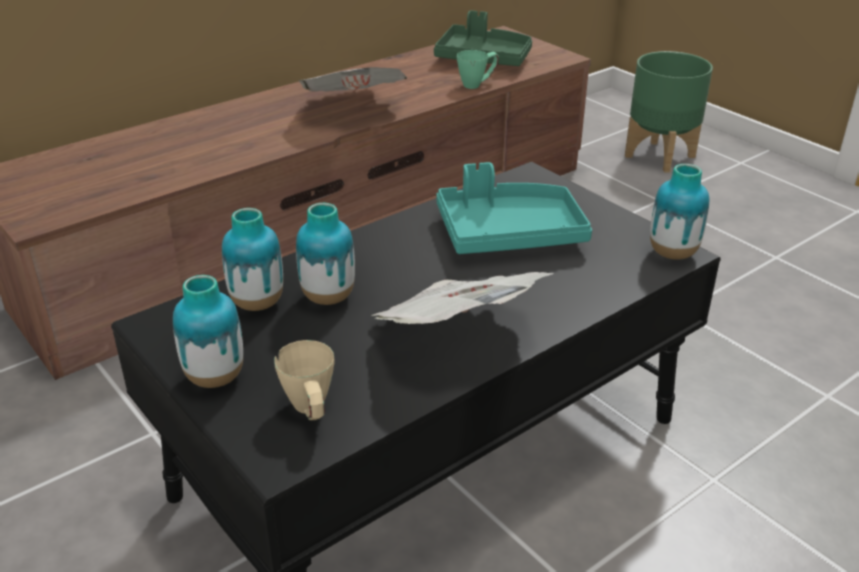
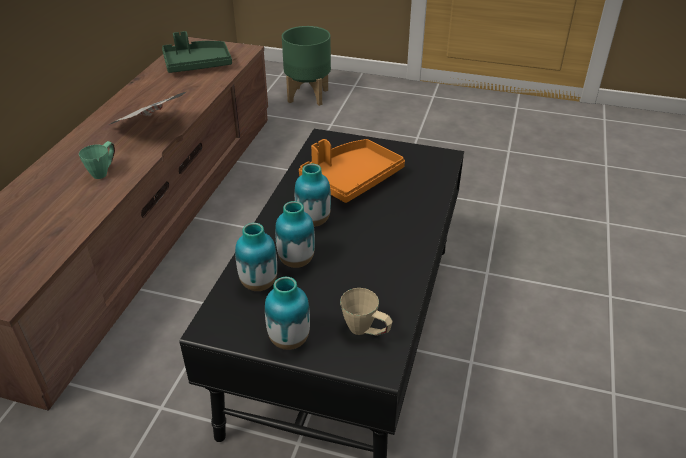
camera: 35 degrees left, 5 degrees up
newspaper [371,272,553,324] -> none
turquoise tray [436,162,592,254] -> orange tray [299,139,405,203]
green mug [456,50,499,89] -> green mug moved to [79,141,115,179]
vase [650,164,709,260] -> vase moved to [295,164,331,227]

